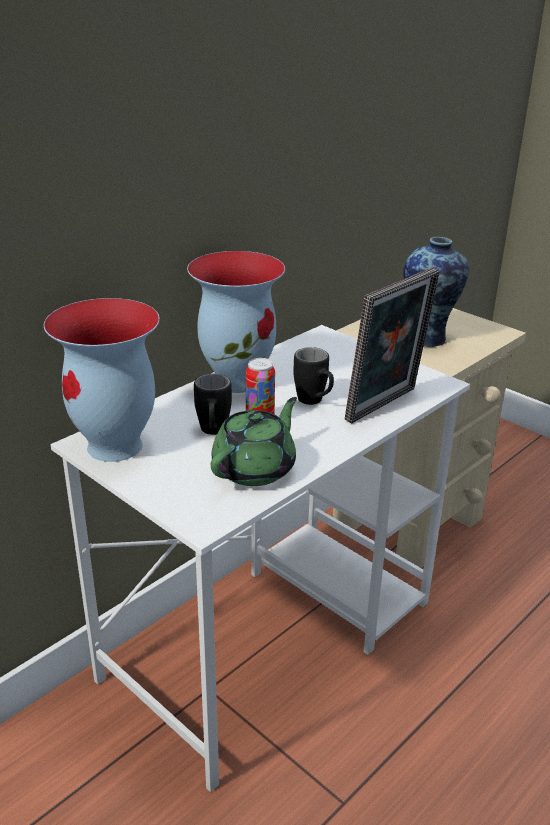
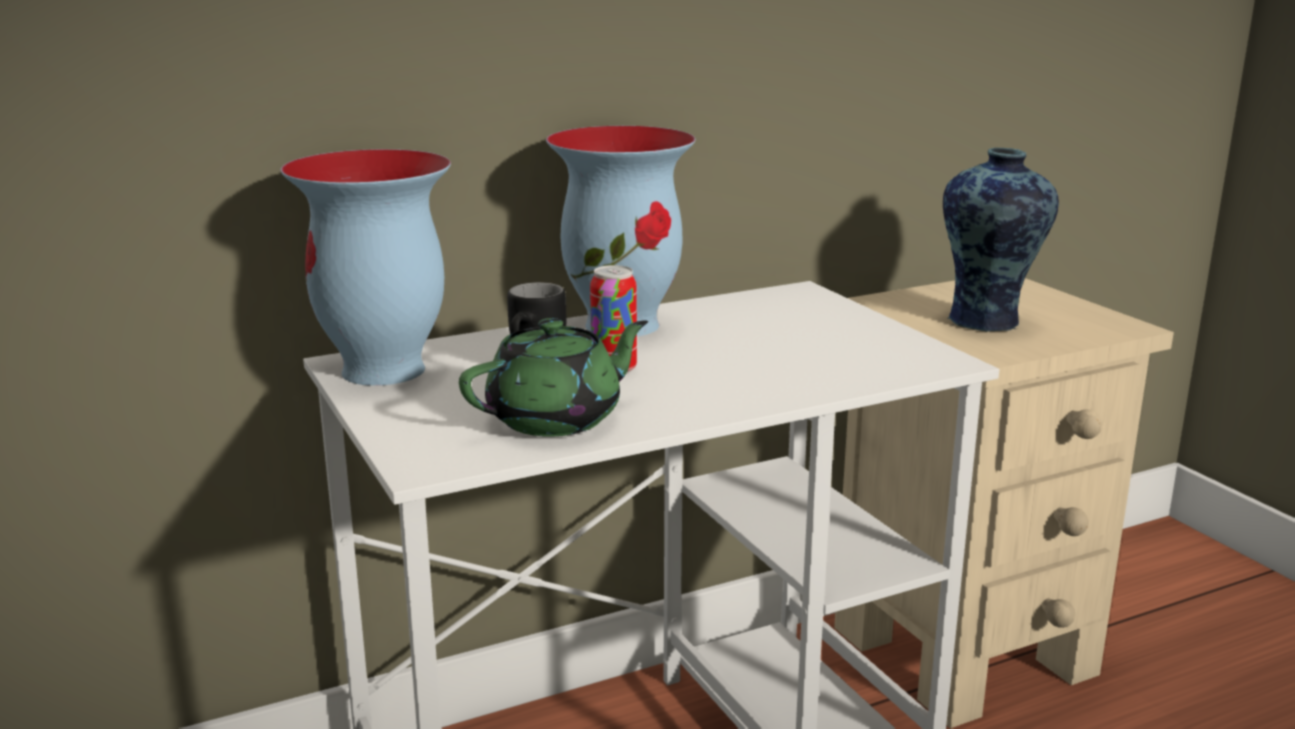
camera: 20 degrees right, 10 degrees down
black mug [293,347,334,405] -> none
picture frame [345,268,440,424] -> none

